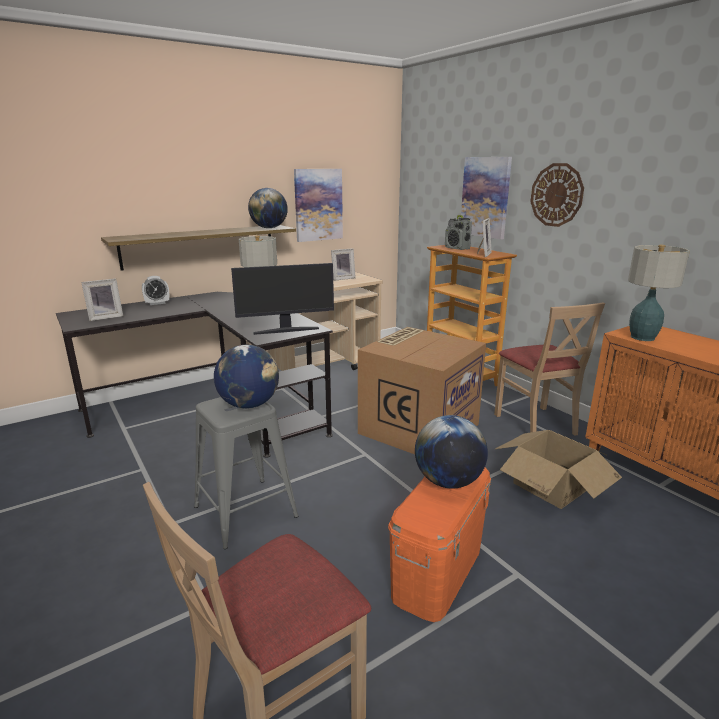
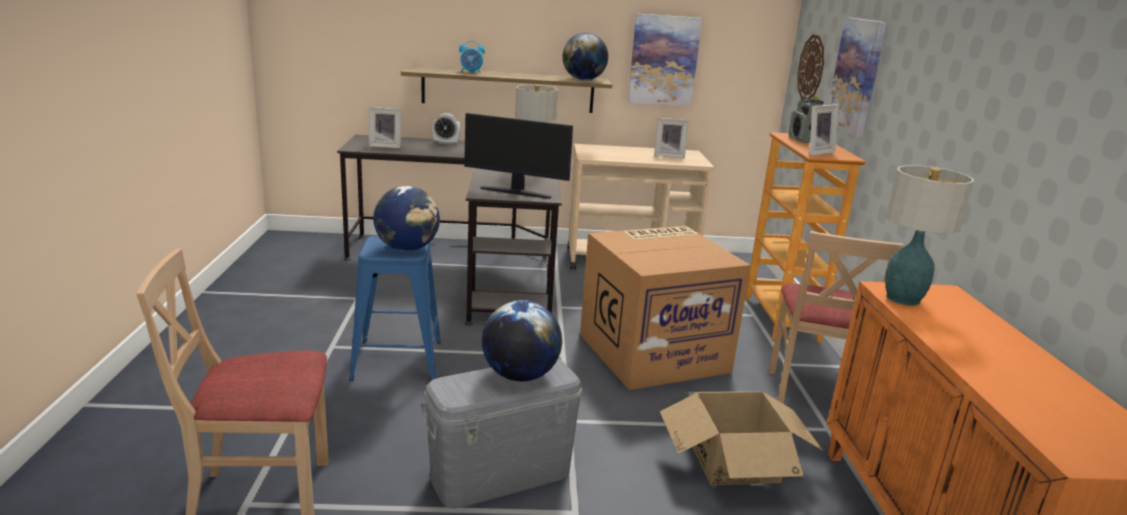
camera: 30 degrees right, 0 degrees up
grey stool [194,397,298,549] -> blue stool [349,236,441,381]
orange storage box [388,468,491,622] -> grey storage box [421,359,584,509]
wall clock [530,163,584,227] -> wall clock moved to [798,34,824,99]
none -> alarm clock [459,41,485,73]

